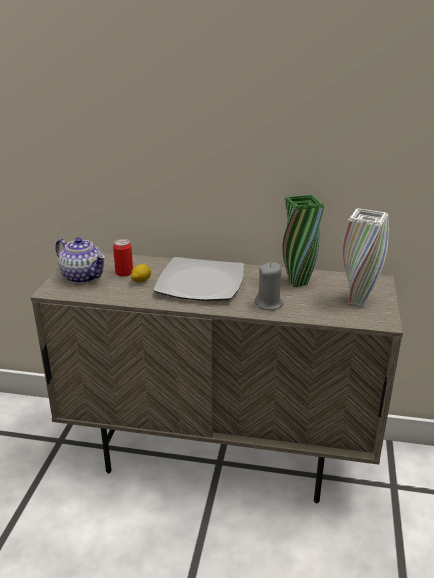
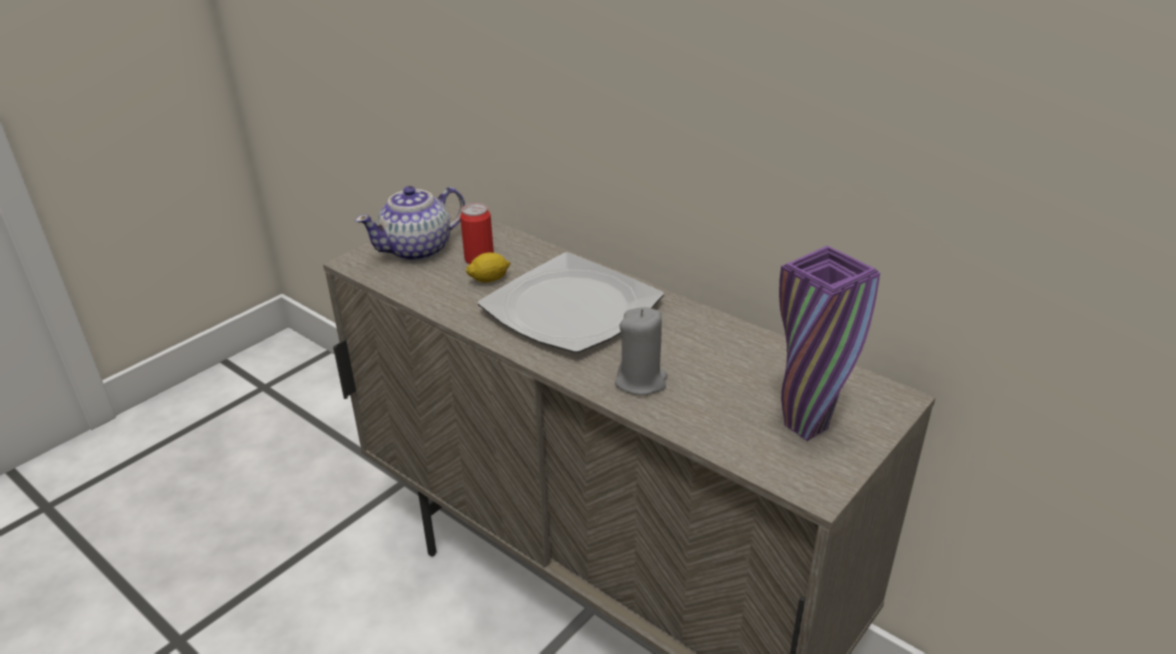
camera: 30 degrees right, 5 degrees up
teapot [55,237,106,284] -> teapot turned 75 degrees clockwise [355,186,465,262]
green vase [282,195,324,287] -> none
white vase [342,208,389,306] -> purple vase [779,245,880,441]

